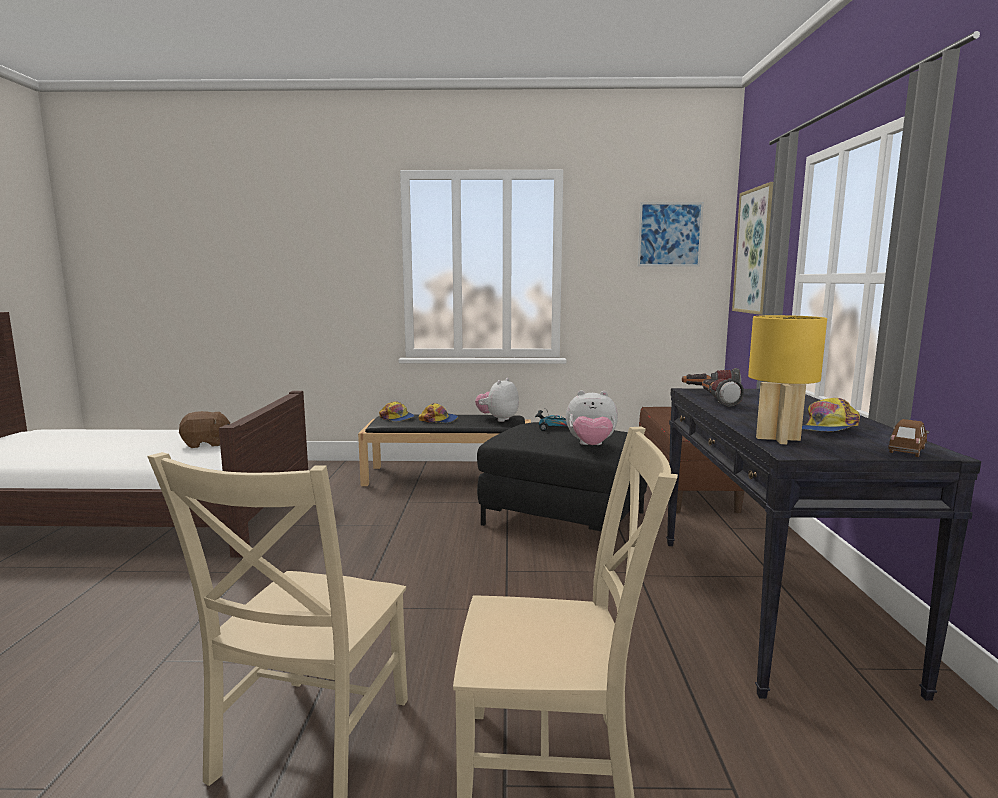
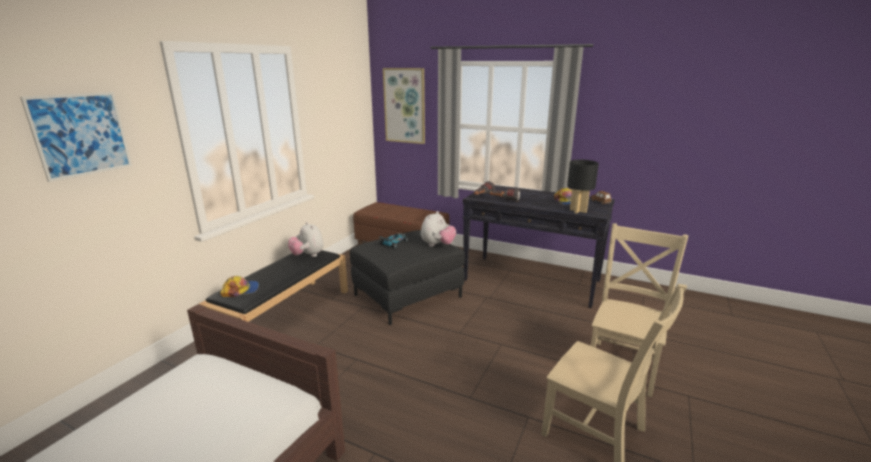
camera: 65 degrees left, 10 degrees up
brown plush toy [179,411,230,448] -> none
cap [419,403,458,423] -> none
picture [637,202,704,267] -> picture moved to [20,92,132,182]
yellow table lamp [748,315,827,444] -> black table lamp [567,160,599,214]

